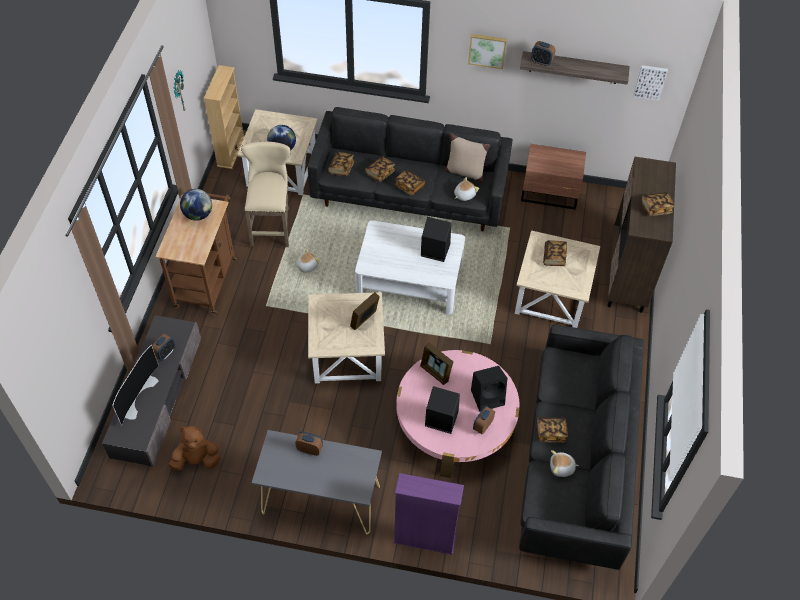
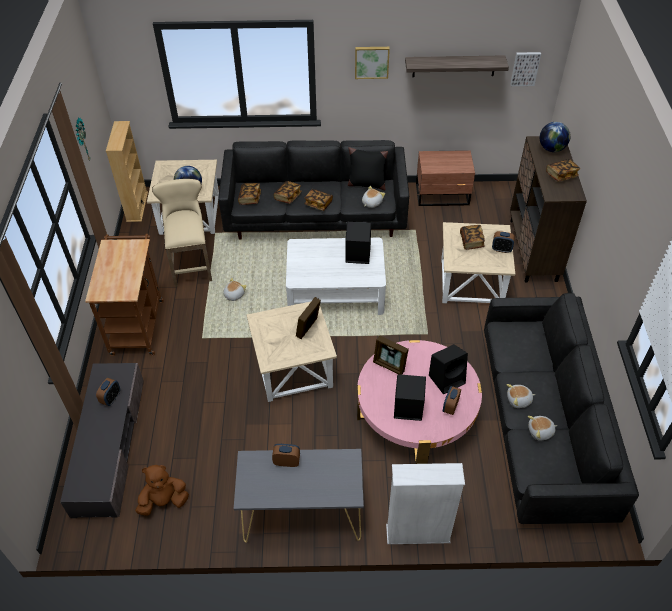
camera: 10 degrees left, 5 degrees down
television [112,345,159,426] -> none
globe [180,189,212,221] -> globe moved to [540,122,571,152]
purple bookcase [393,473,464,555] -> white bookcase [386,463,465,544]
beige pillow [445,133,490,183] -> black pillow [348,147,388,190]
alarm clock [531,41,555,66] -> alarm clock moved to [492,231,515,253]
book [537,417,568,443] -> plush toy [507,384,535,408]

